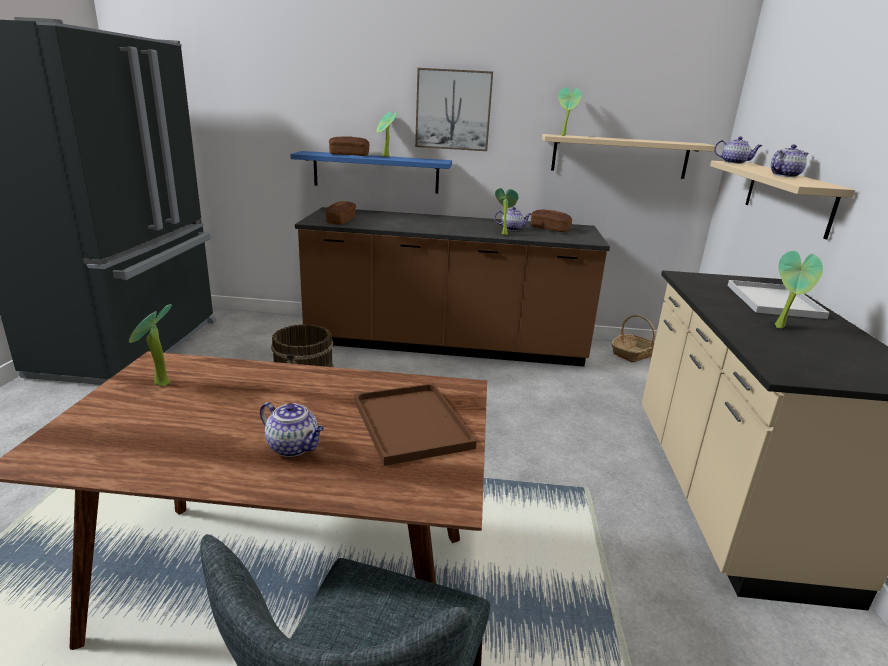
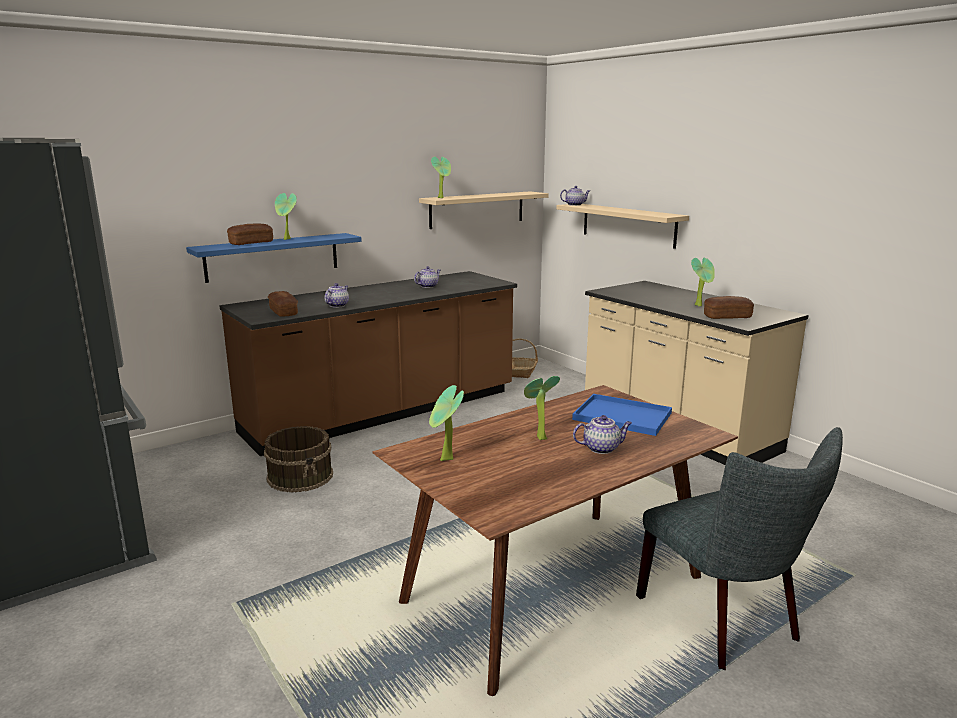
camera: 40 degrees left, 5 degrees down
brown tray [354,383,477,466] -> blue tray [572,394,672,436]
picture [415,68,493,151] -> none
potted plant [495,188,519,235] -> potted plant moved to [524,376,560,440]
bread [531,210,572,232] -> bread moved to [704,296,754,319]
white tray [728,280,830,319] -> none
teapot [771,144,809,177] -> teapot moved to [325,283,349,308]

